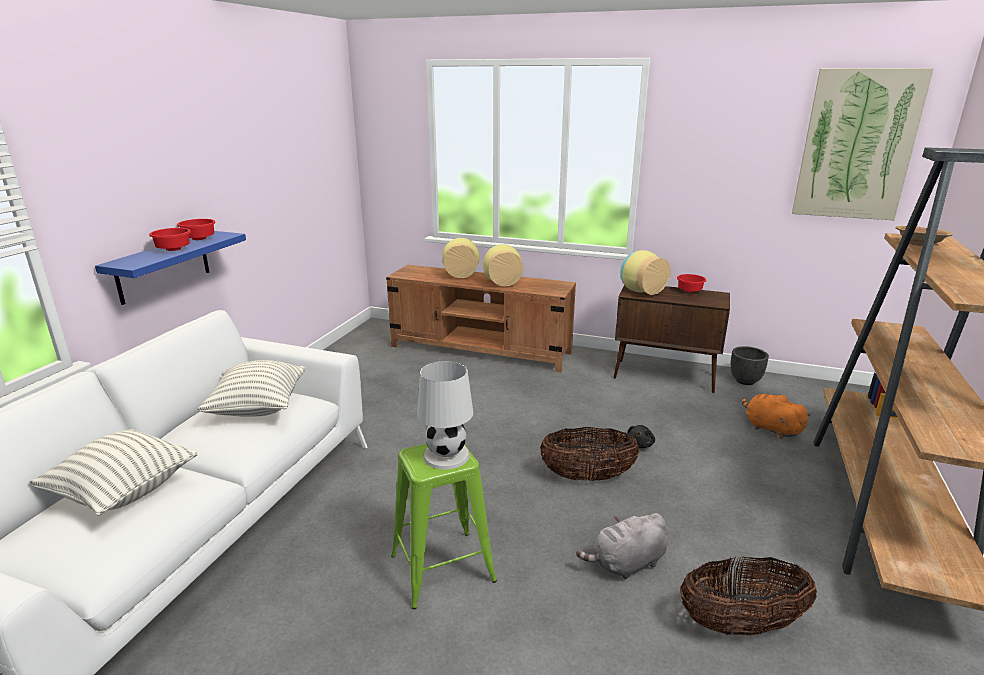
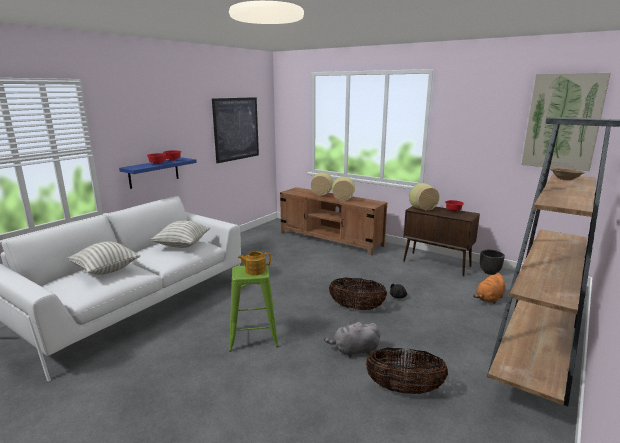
camera: 15 degrees right, 5 degrees down
white table lamp [417,361,473,469] -> teapot [238,251,271,275]
orange plush toy [742,394,810,439] -> orange plush toy turned 105 degrees counterclockwise [473,273,506,304]
none -> picture [212,97,259,163]

